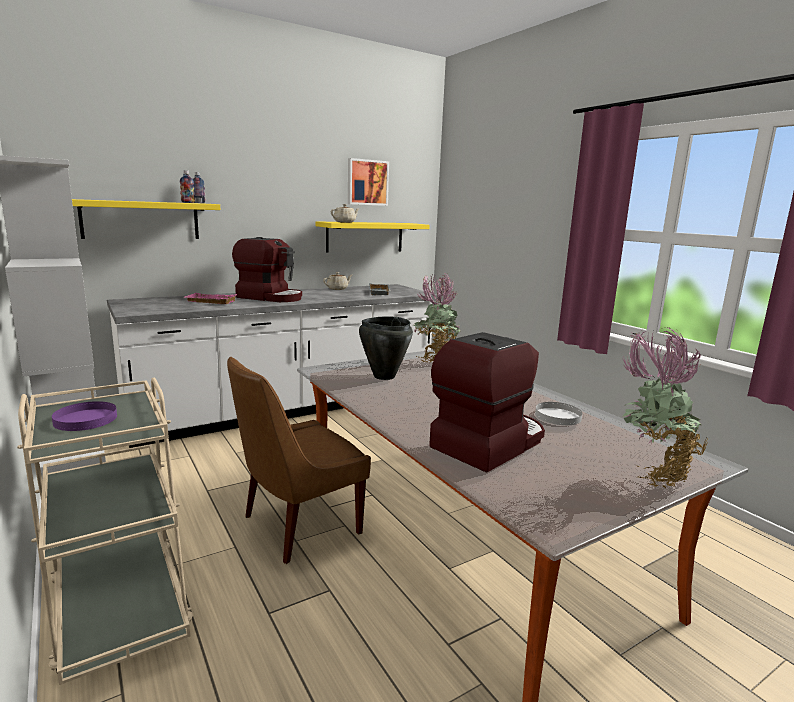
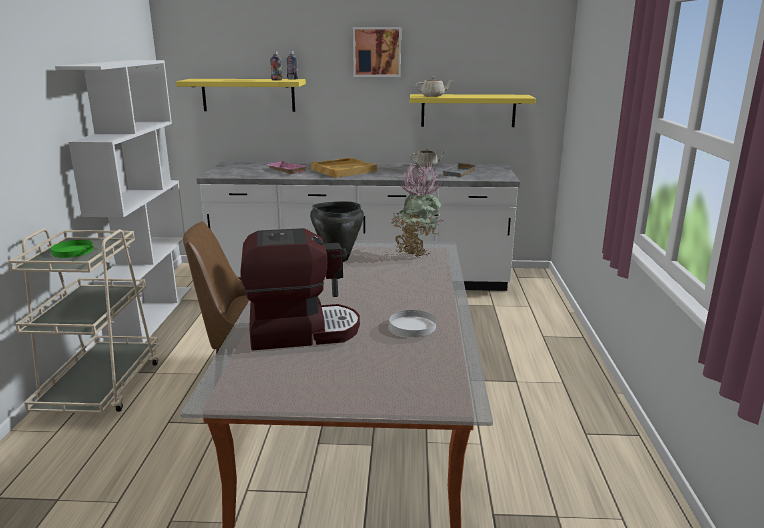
camera: 35 degrees right, 5 degrees up
purple plate [52,401,117,431] -> green plate [51,240,94,258]
coffee machine [232,237,302,302] -> beige tray [311,158,377,178]
picture [348,158,389,206] -> picture moved to [353,27,401,77]
potted plant [622,327,707,488] -> none

